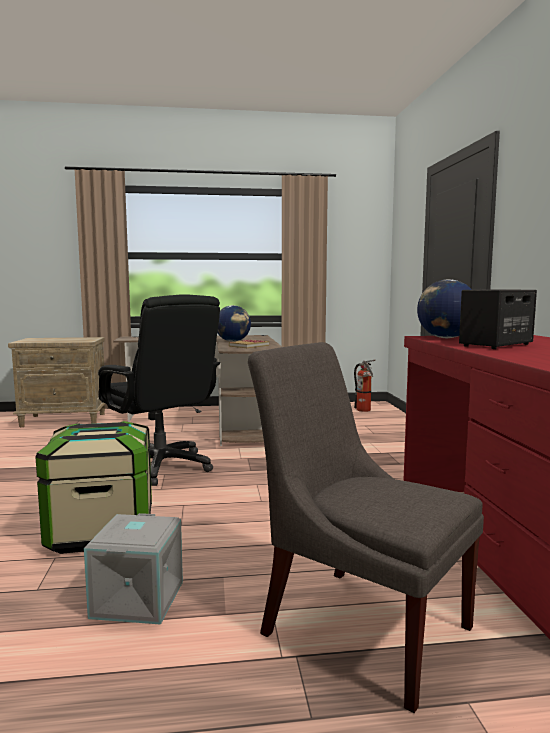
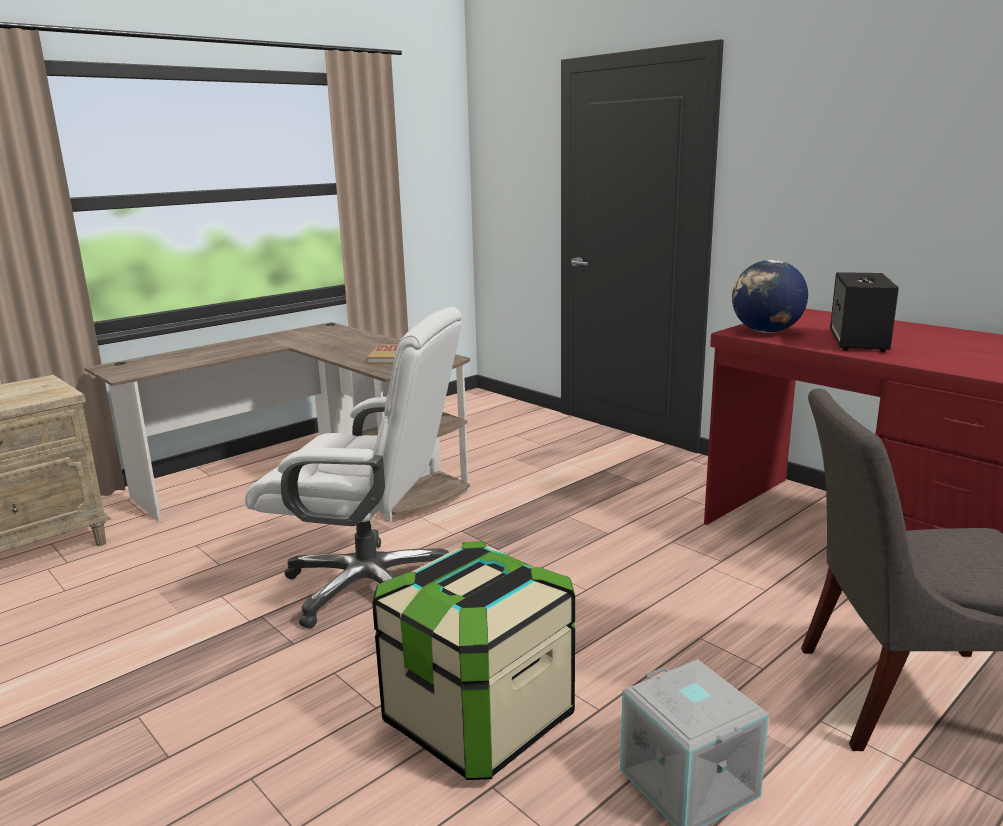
camera: 35 degrees left, 10 degrees up
black office chair [98,294,220,486] -> white office chair [245,307,462,628]
globe [217,305,251,342] -> none
fire extinguisher [354,360,375,412] -> none

